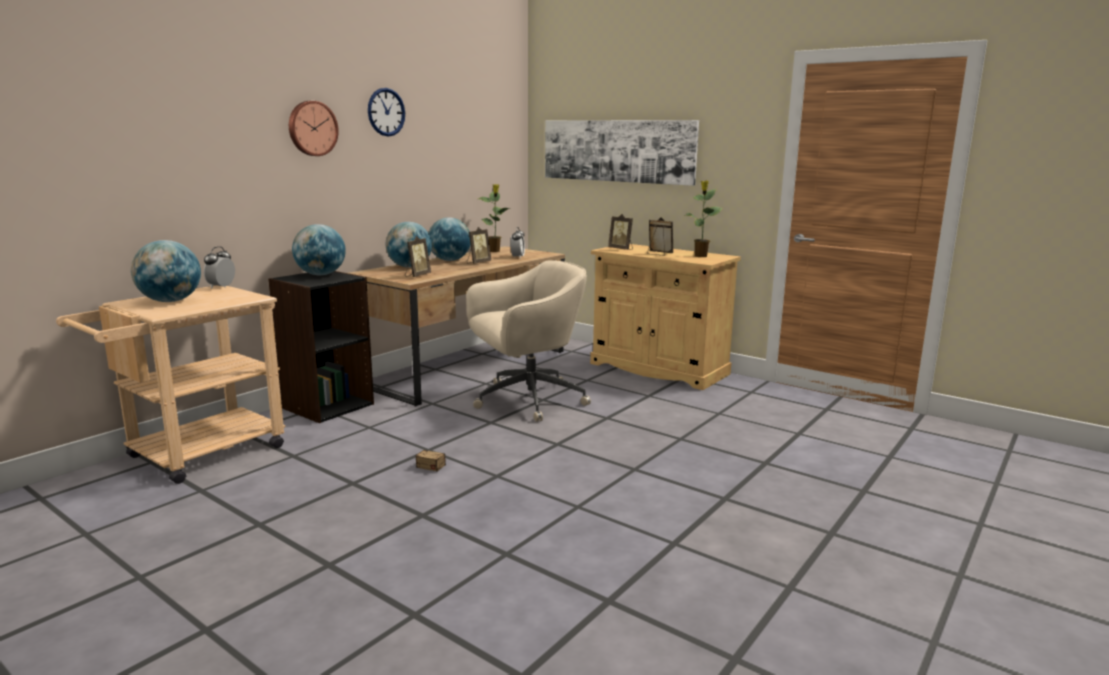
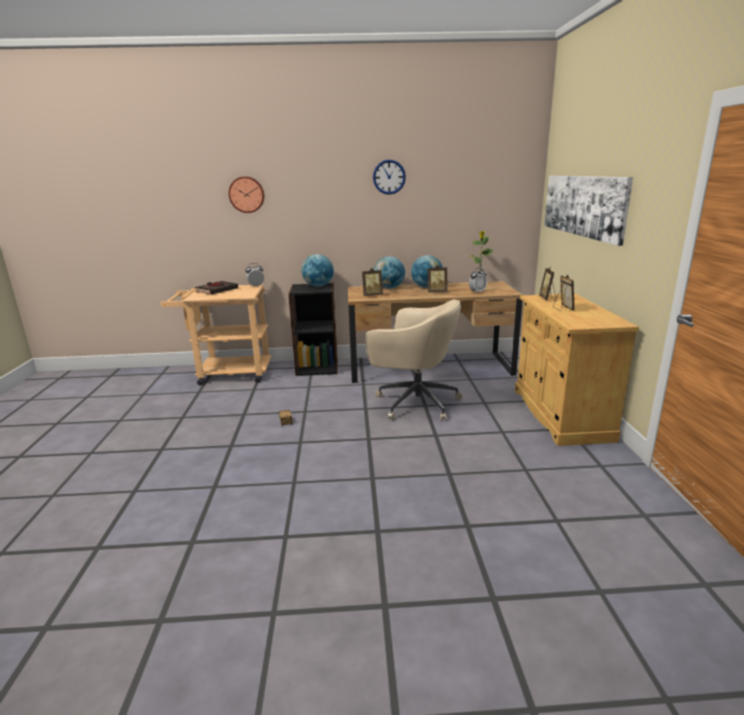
camera: 50 degrees right, 5 degrees up
globe [131,240,201,302] -> black book [195,281,238,295]
wall clock [289,101,339,156] -> wall clock moved to [229,176,264,213]
potted plant [685,181,722,257] -> none

